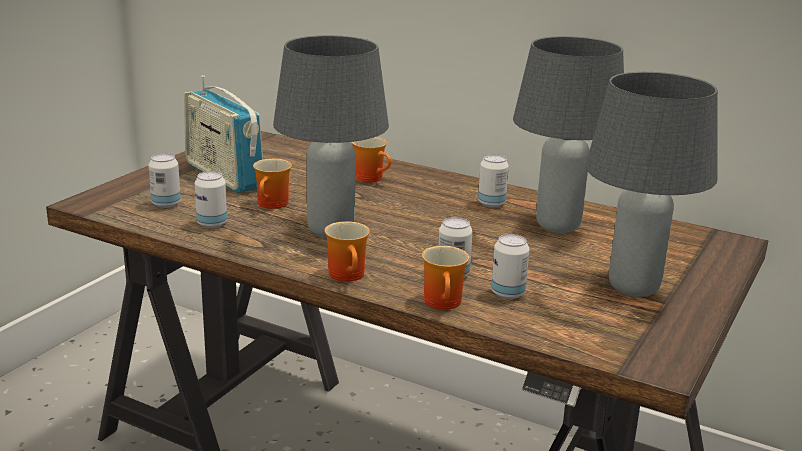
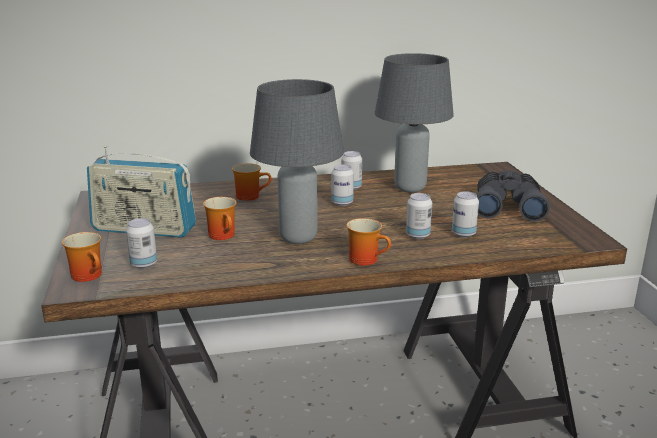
camera: 40 degrees left, 0 degrees up
can [195,171,227,228] -> can moved to [332,164,354,206]
mug [422,246,469,310] -> mug moved to [62,232,102,282]
grey table lamp [585,72,718,297] -> grey binoculars [476,170,550,222]

